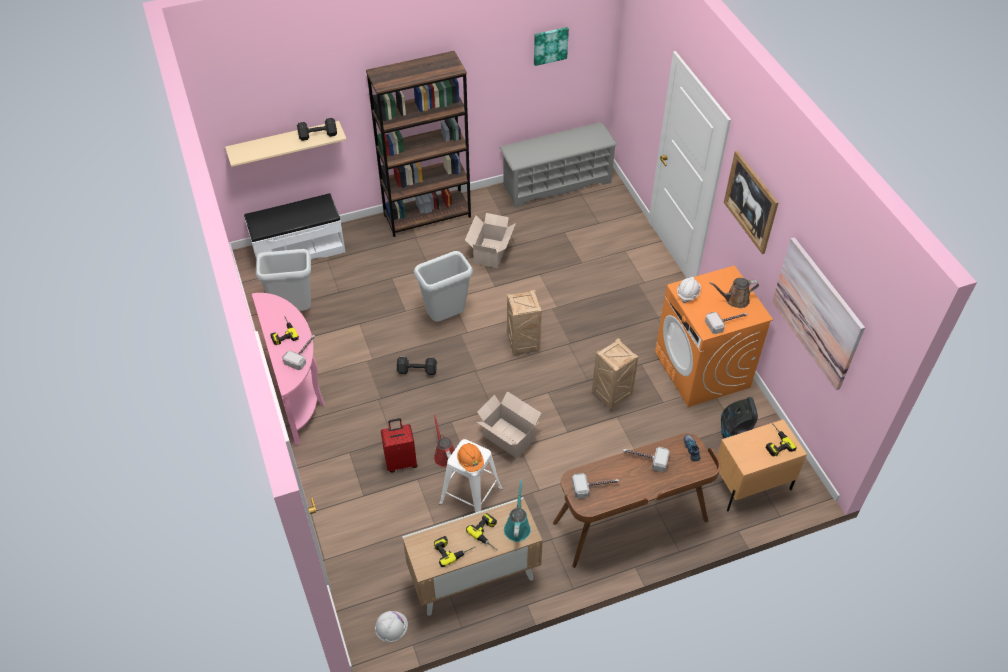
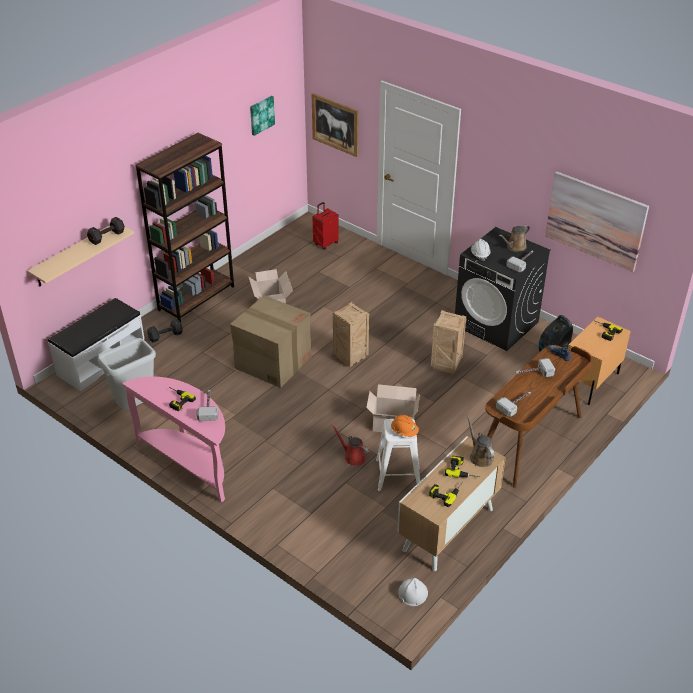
camera: 30 degrees left, 10 degrees down
red suitcase [381,418,418,472] -> red suitcase moved to [312,202,339,250]
black dumbbell [397,357,437,375] -> black dumbbell moved to [147,319,183,343]
grey trash can [414,251,473,322] -> cardboard box [230,295,312,388]
grey shoe rack [499,122,618,208] -> none
turquoise watering can [504,479,531,542] -> brown watering can [467,415,495,467]
orange washing machine [655,265,773,407] -> black washing machine [455,227,551,351]
picture [724,151,779,254] -> picture moved to [312,93,359,157]

